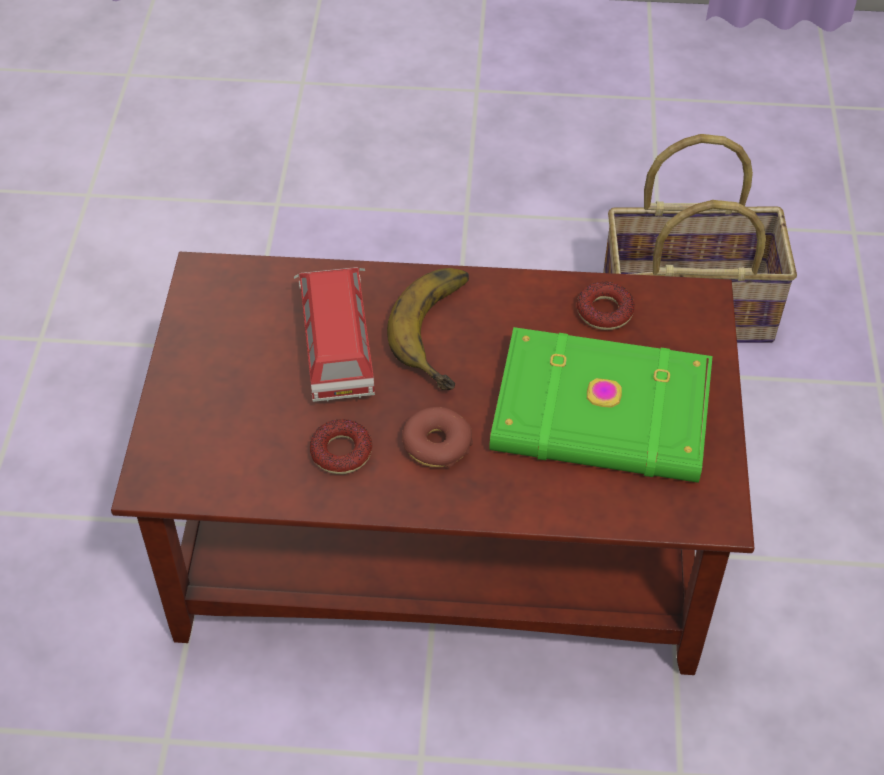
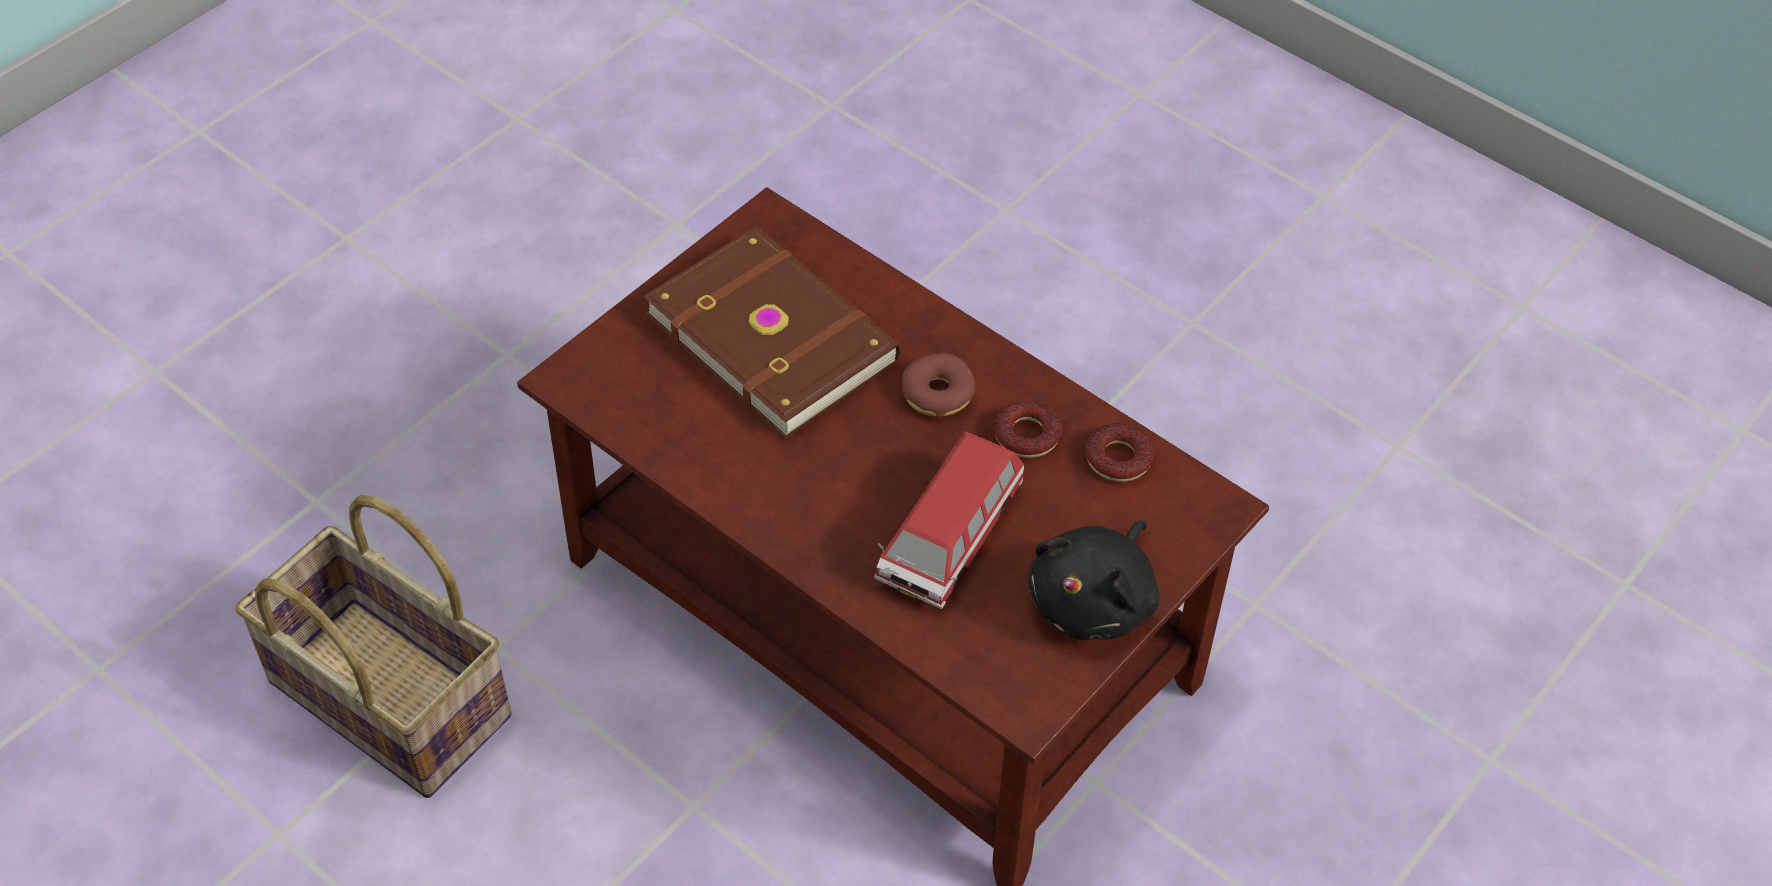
camera: 145 degrees left, 0 degrees up
banana [387,268,469,390] -> none
green book [489,327,713,483] -> brown book [643,226,901,440]
donut [577,282,634,330] -> donut moved to [1085,423,1154,482]
none -> black plush toy [1028,520,1160,640]

